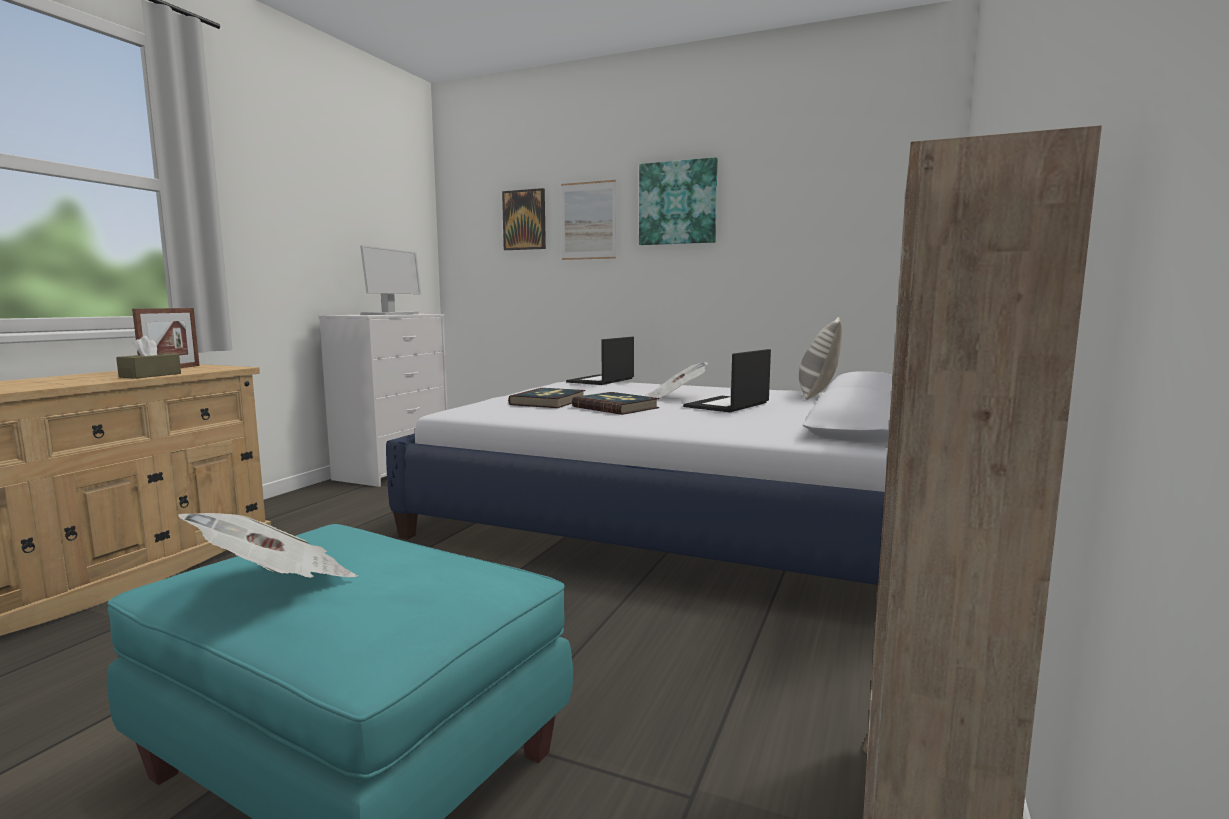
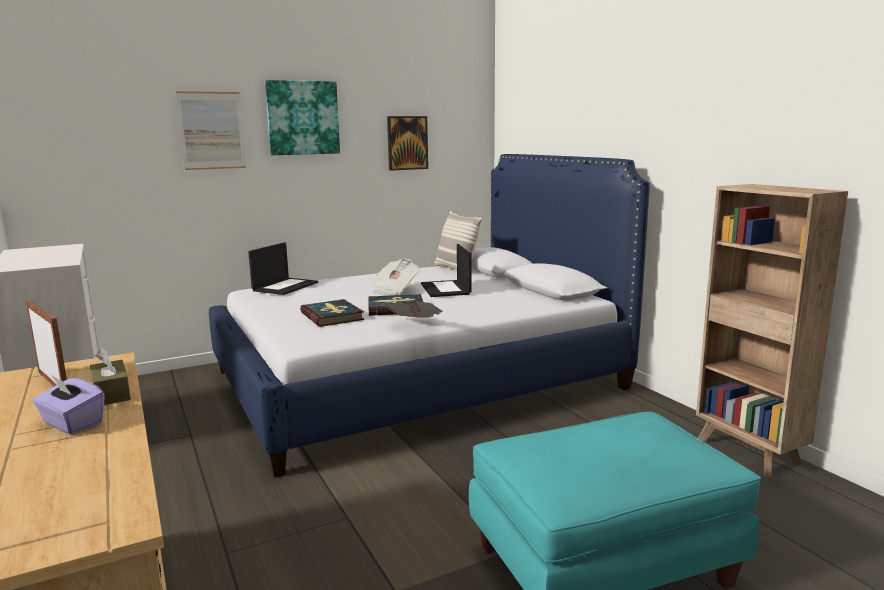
camera: 50 degrees left, 5 degrees up
newspaper [178,513,358,578] -> newspaper moved to [385,300,442,318]
monitor [360,245,421,315] -> none
picture [502,188,546,250] -> picture moved to [387,116,428,171]
laptop [566,337,634,385] -> laptop turned 135 degrees counterclockwise [248,242,318,295]
none -> purple tissue box [32,375,105,434]

